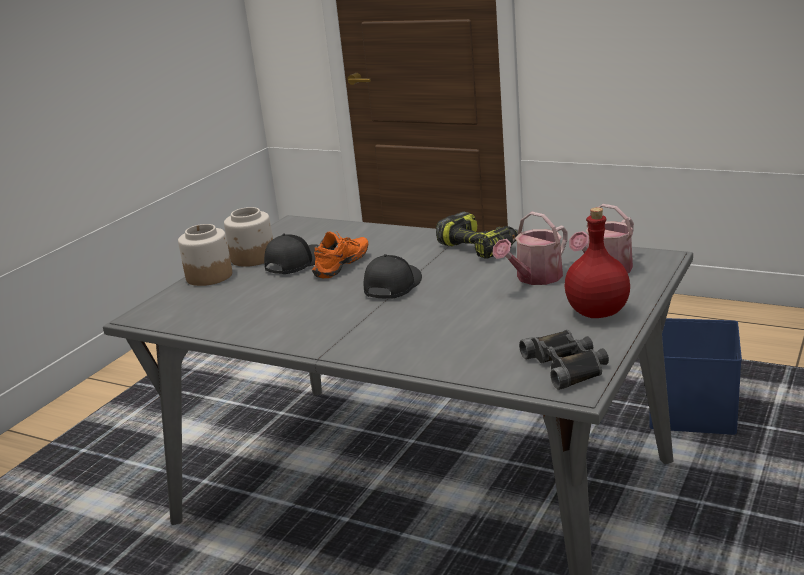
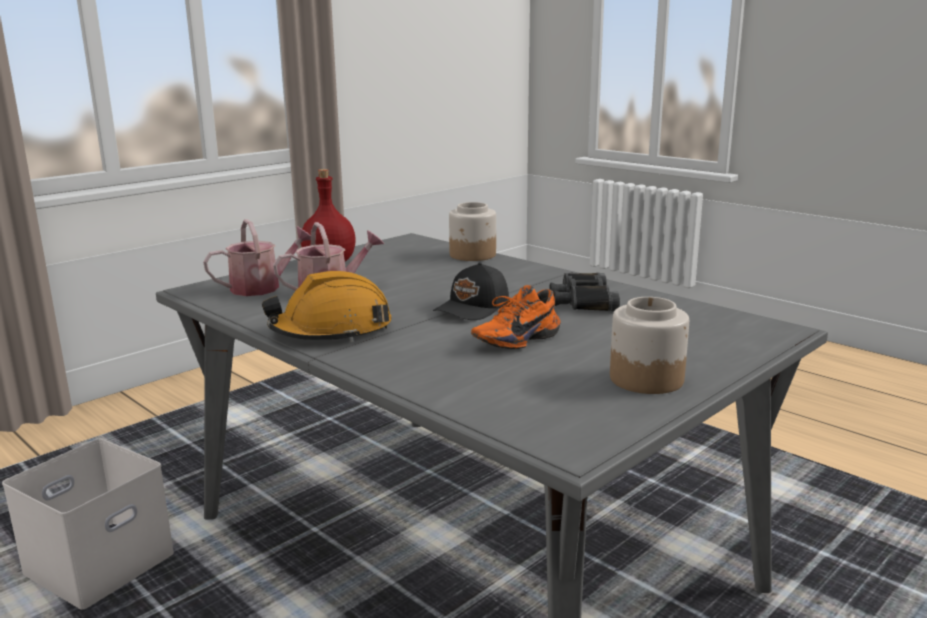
camera: 165 degrees left, 5 degrees down
jar [178,224,232,286] -> jar moved to [449,202,496,261]
black cap [264,233,318,274] -> none
power drill [436,212,518,259] -> orange hard hat [262,271,391,342]
black binoculars [519,330,609,390] -> black binoculars moved to [549,273,620,311]
blue storage box [649,318,742,435] -> white storage box [2,438,174,609]

